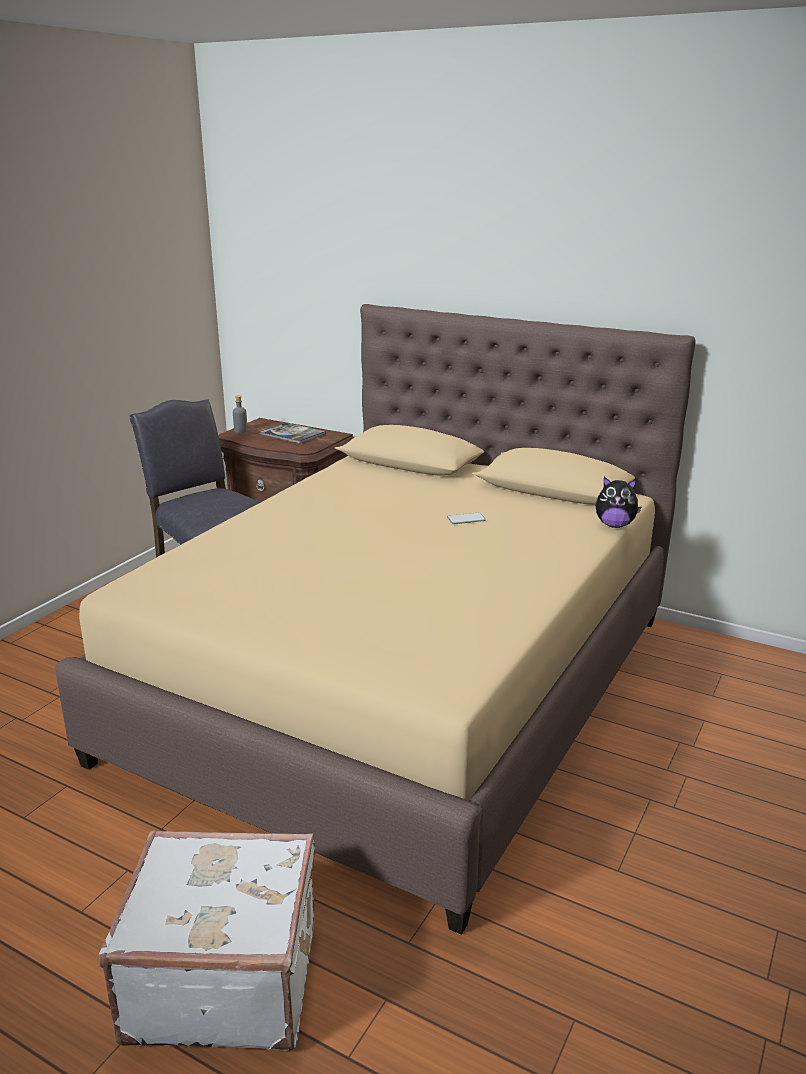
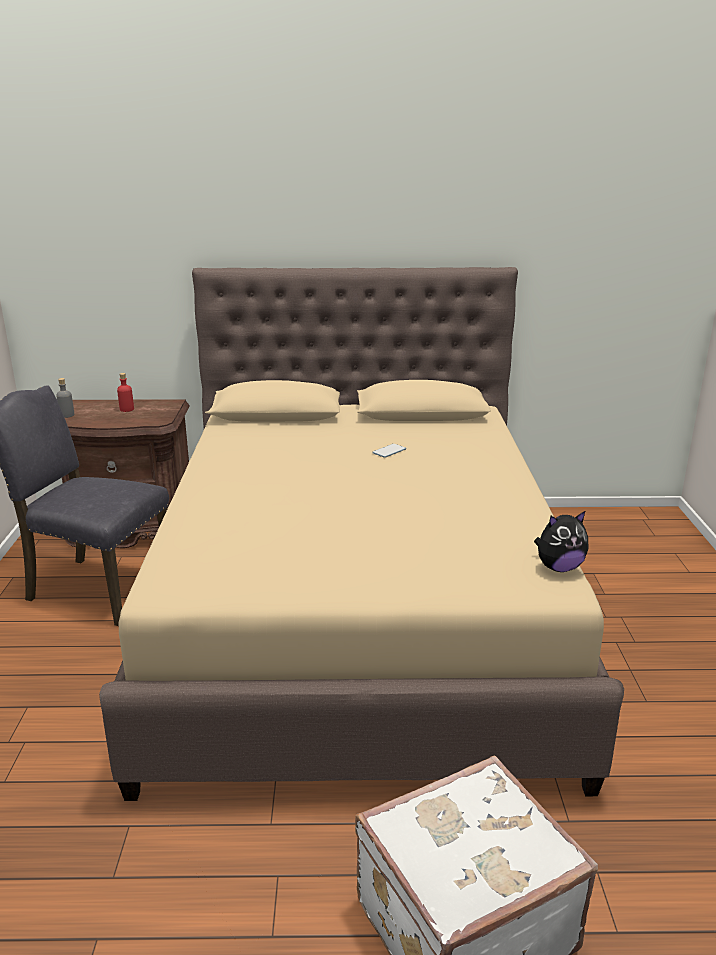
camera: 30 degrees left, 0 degrees up
book [260,423,326,444] -> red bottle [117,373,134,412]
plush toy [596,477,642,528] -> plush toy moved to [534,511,589,572]

